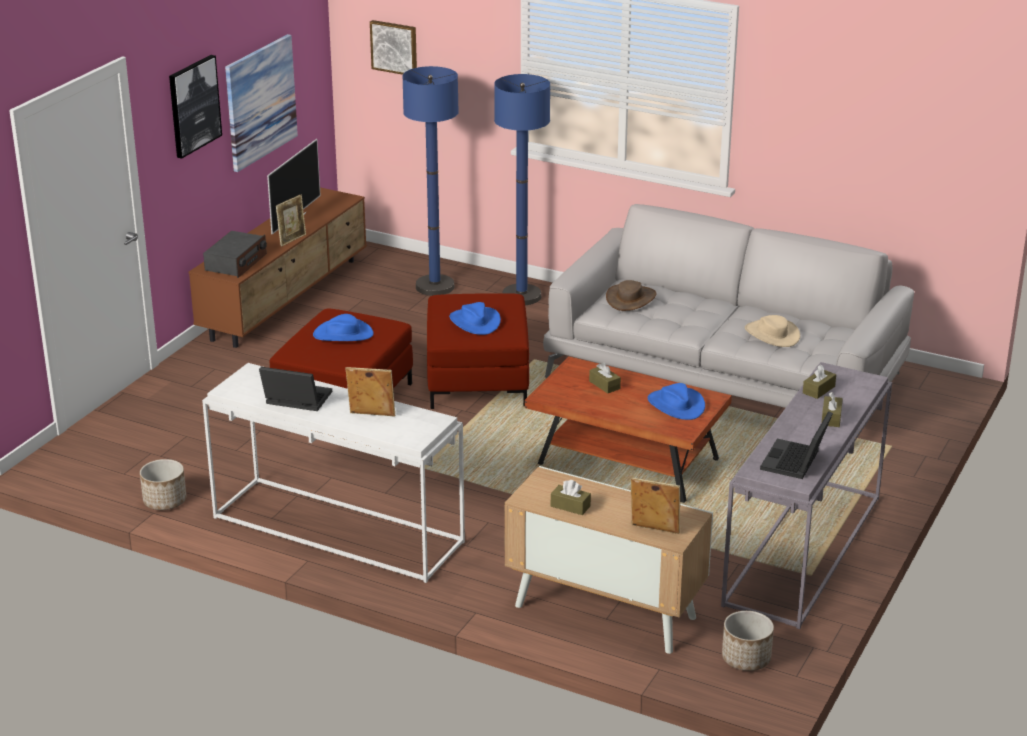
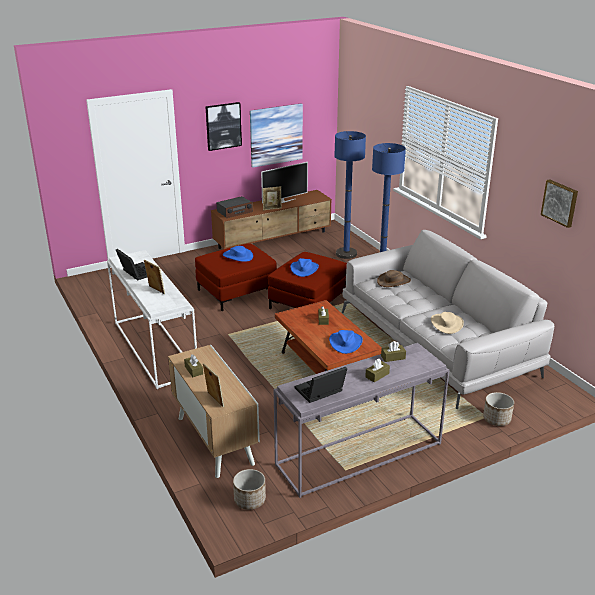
camera: 35 degrees right, 0 degrees up
planter [140,459,186,510] -> planter moved to [483,392,514,426]
picture [370,20,417,75] -> picture moved to [541,179,578,228]

